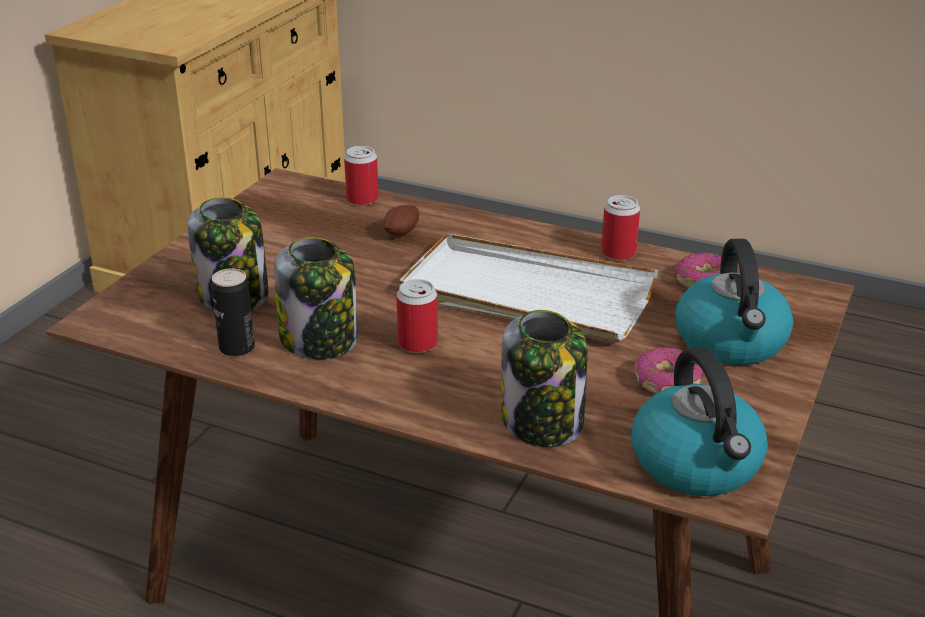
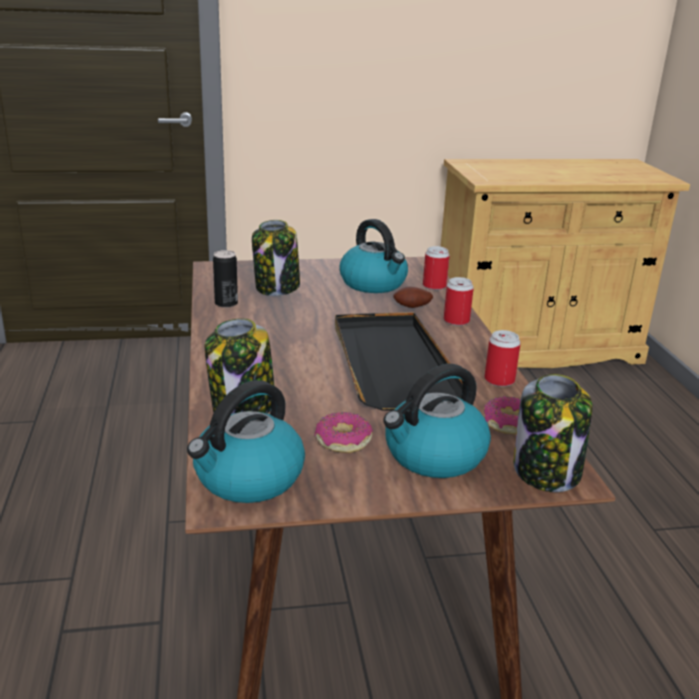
camera: 55 degrees right, 5 degrees down
jar [274,237,357,360] -> jar moved to [514,374,592,492]
can [396,279,438,353] -> can moved to [444,277,474,326]
white tray [399,233,658,340] -> black tray [335,312,463,411]
none -> kettle [339,219,408,293]

